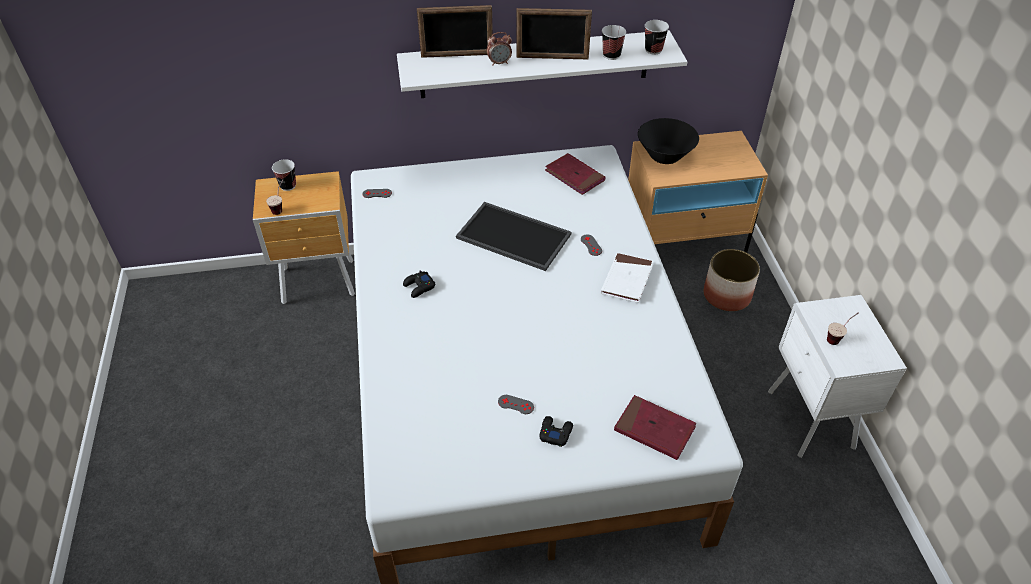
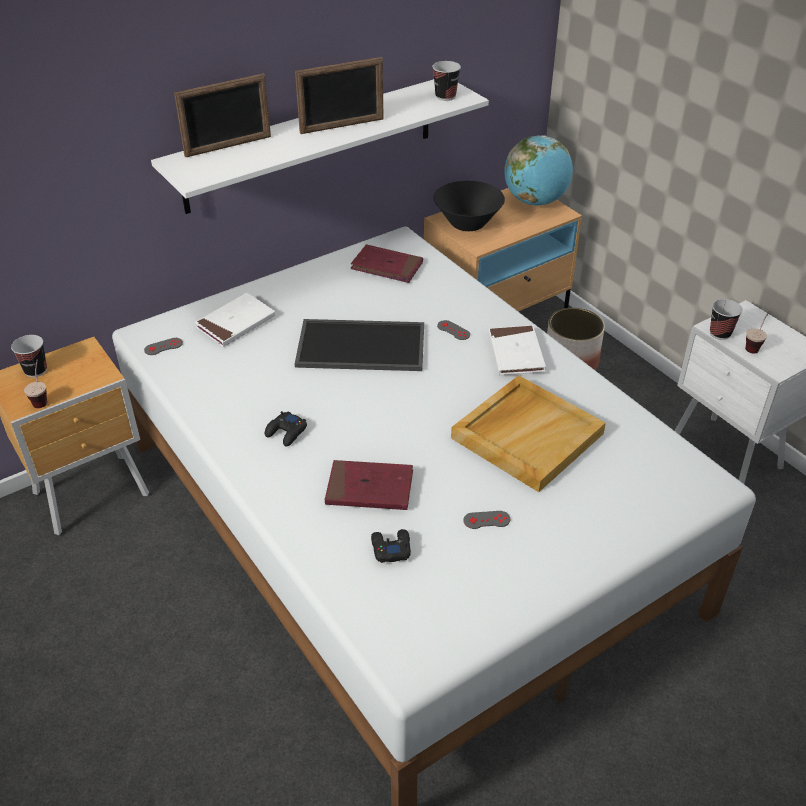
camera: 25 degrees left, 5 degrees down
alarm clock [487,32,512,66] -> none
black game controller [539,416,573,447] -> black game controller moved to [371,529,411,563]
cup [602,25,626,60] -> cup moved to [710,299,743,340]
red book [614,395,696,460] -> red book moved to [325,460,413,510]
none -> white book [195,293,276,347]
none -> beige tray [451,375,606,492]
none -> globe [504,135,573,205]

